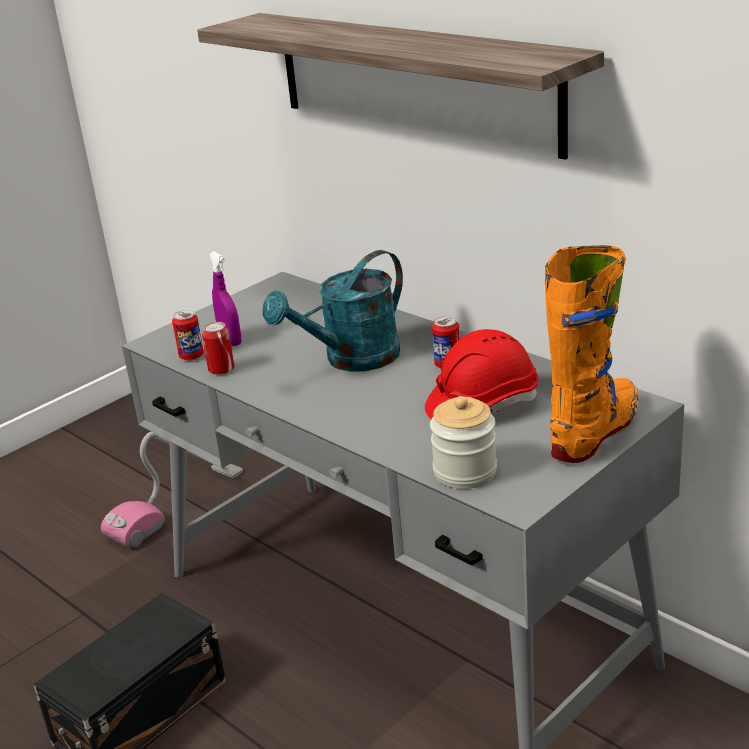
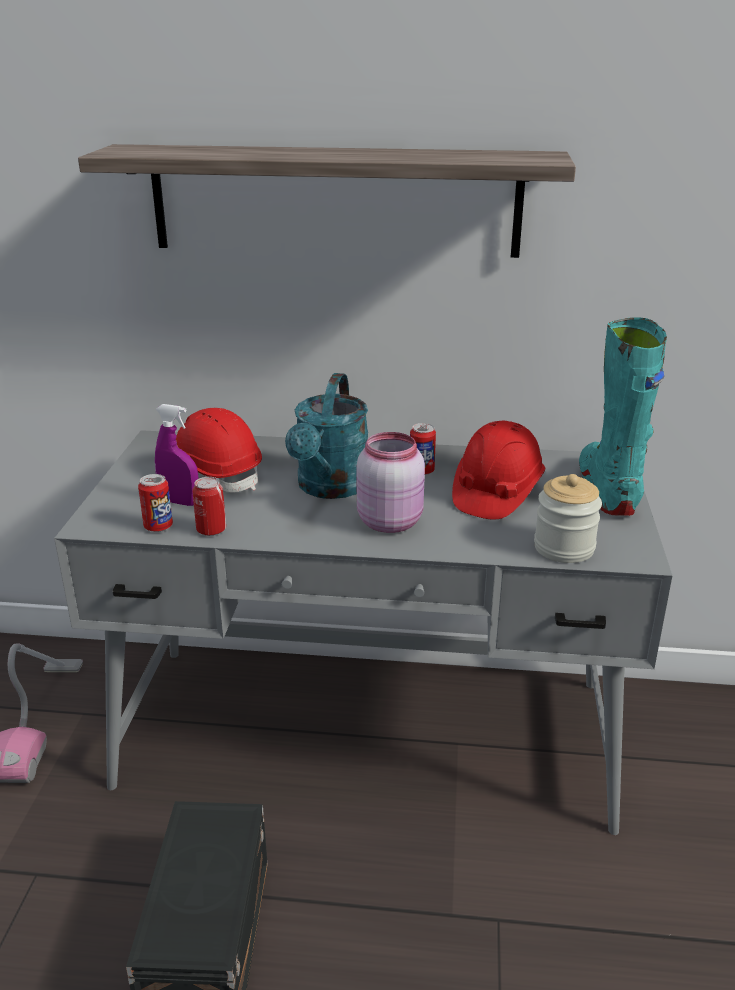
camera: 40 degrees left, 0 degrees up
orange boot [545,245,638,463] -> turquoise boot [579,317,667,516]
none -> red hard hat [176,408,262,492]
none -> pink jar [356,432,425,533]

